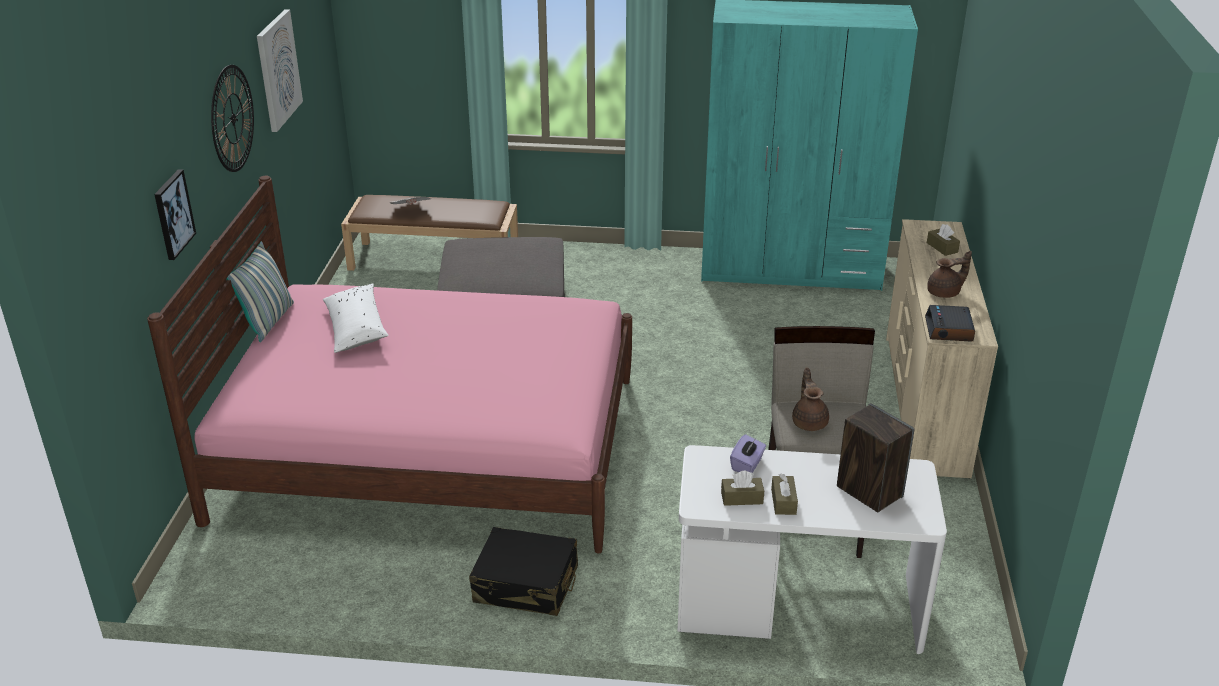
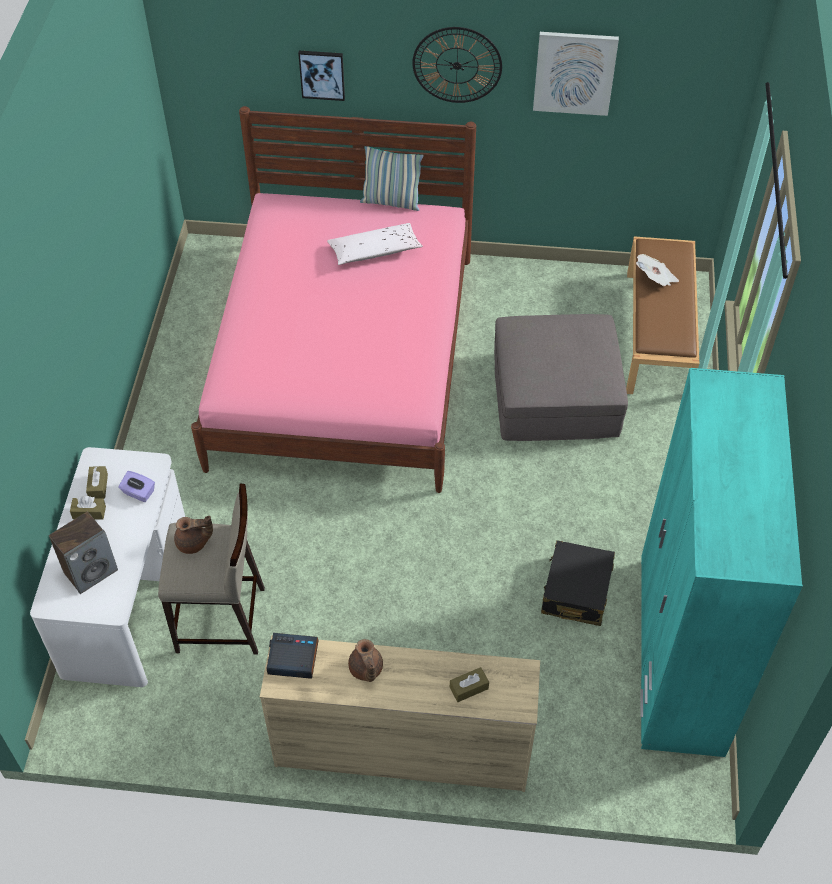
camera: 90 degrees right, 20 degrees up
black suitcase [469,527,578,616] -> black suitcase moved to [541,540,615,626]

